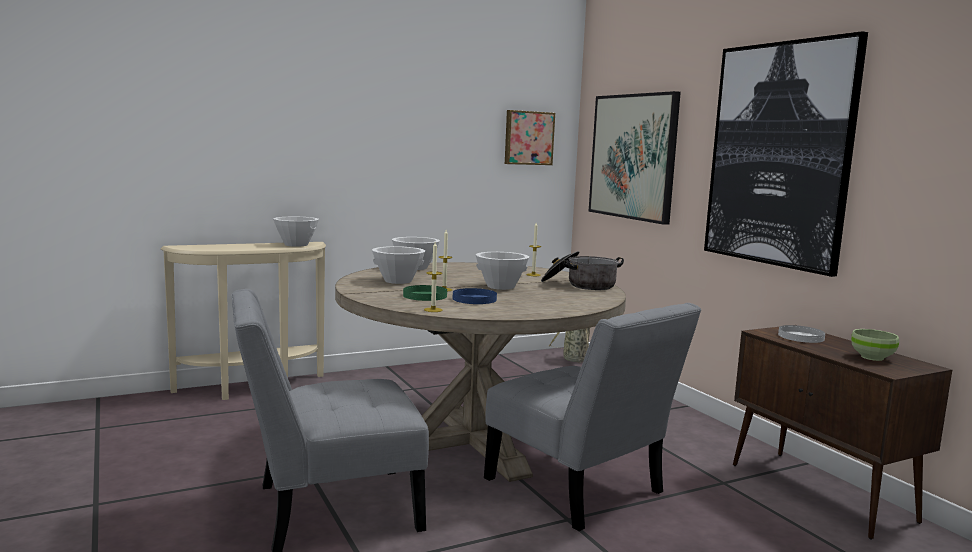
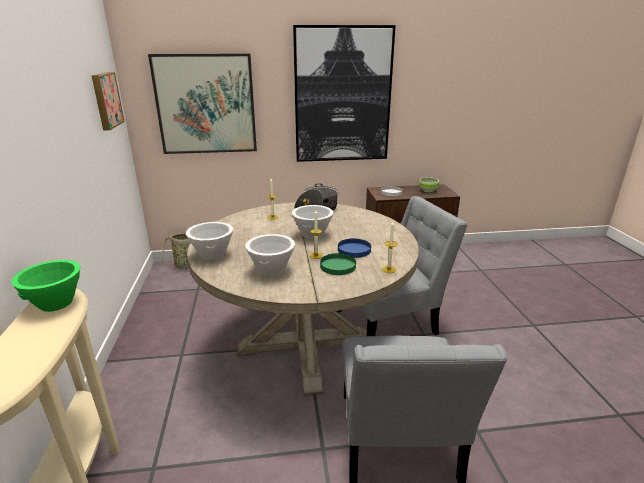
camera: 70 degrees left, 15 degrees up
white bowl [273,217,319,247] -> green bowl [11,260,80,312]

